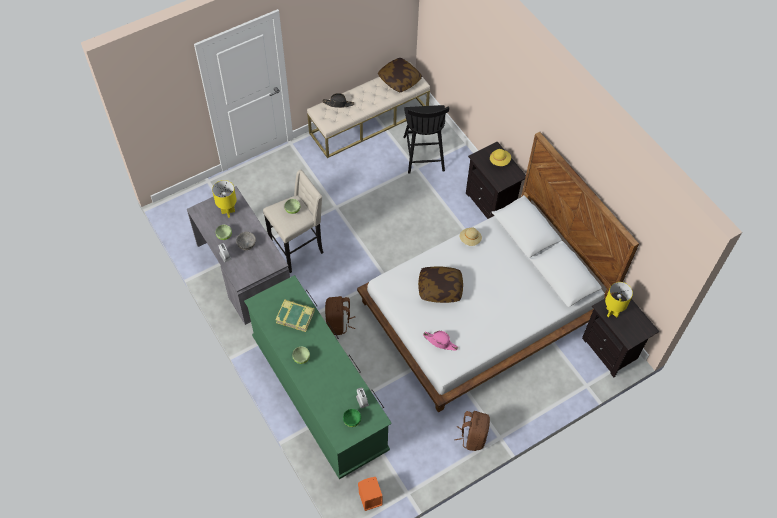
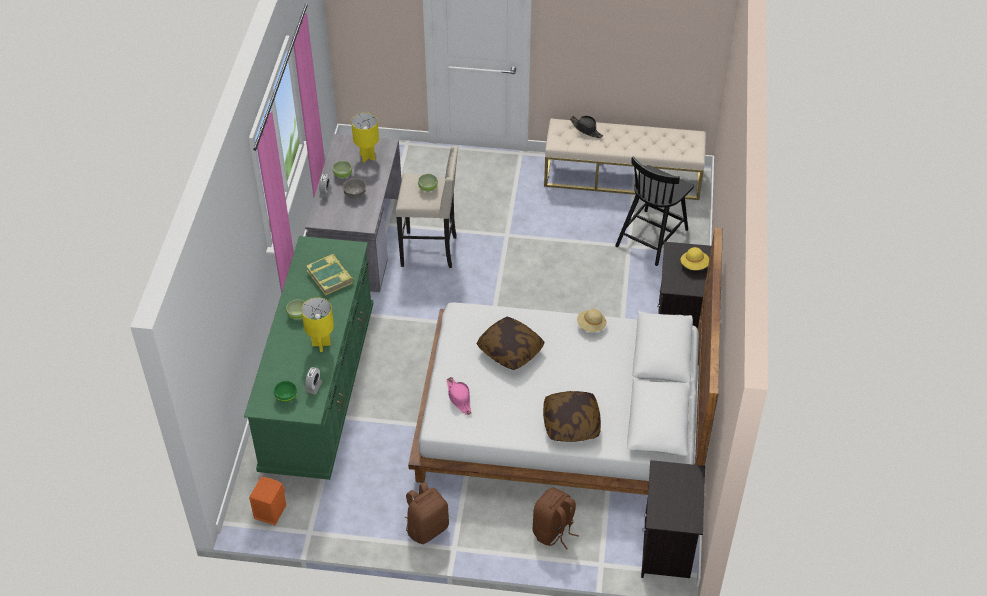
camera: 40 degrees right, 10 degrees down
brown backpack [325,296,355,335] -> brown backpack moved to [533,487,579,550]
pillow [378,58,422,92] -> pillow moved to [543,391,601,442]
yellow table lamp [605,282,633,318] -> yellow table lamp moved to [301,297,334,352]

